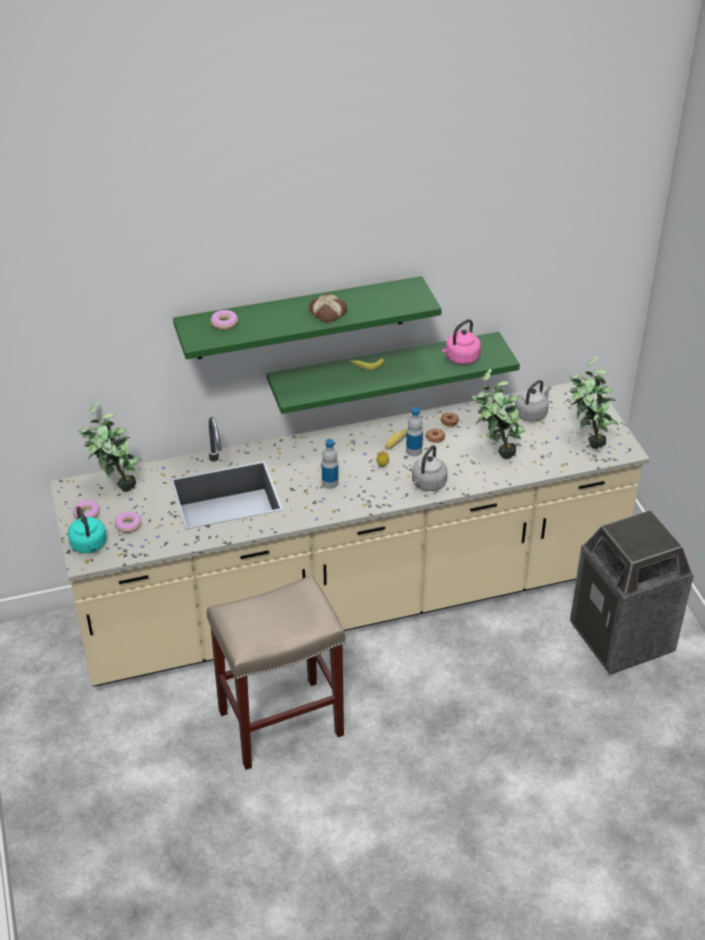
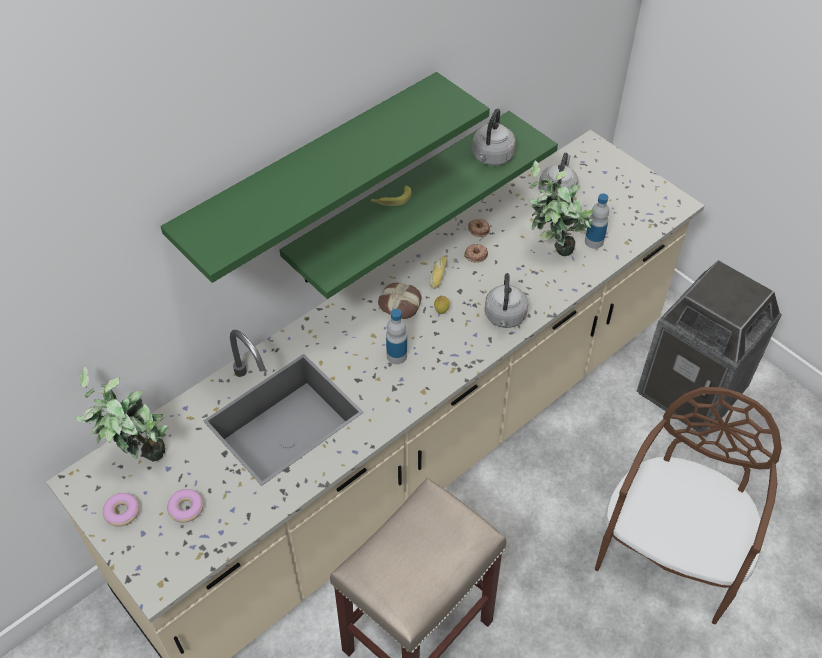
camera: 25 degrees left, 10 degrees up
turquoise kettle [68,506,107,553] -> none
donut [210,310,238,330] -> none
bread [309,294,347,322] -> bread moved to [378,283,422,319]
bottle [406,407,423,456] -> bottle moved to [585,193,609,249]
pink kettle [442,319,481,365] -> grey kettle [472,108,516,166]
potted plant [569,356,618,449] -> none
none -> brown chair [595,387,782,624]

